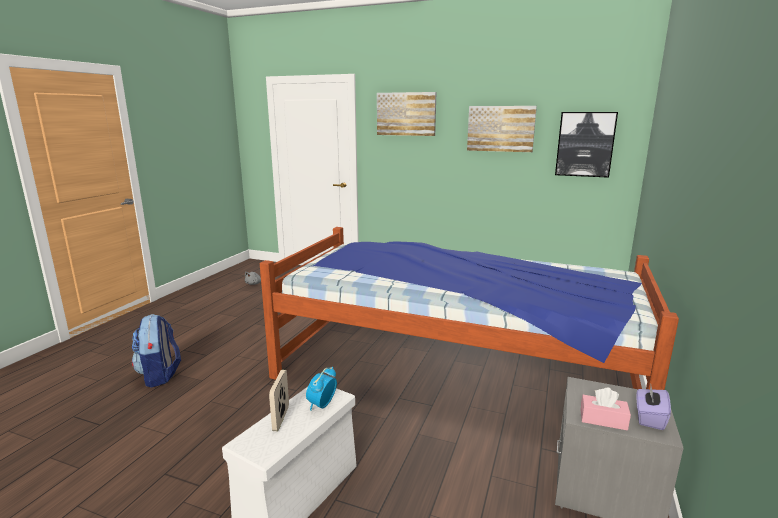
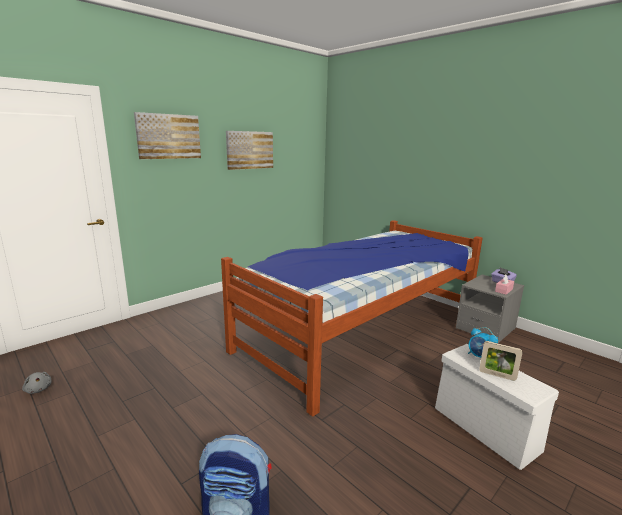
camera: 65 degrees left, 0 degrees up
picture [555,112,618,178] -> none

